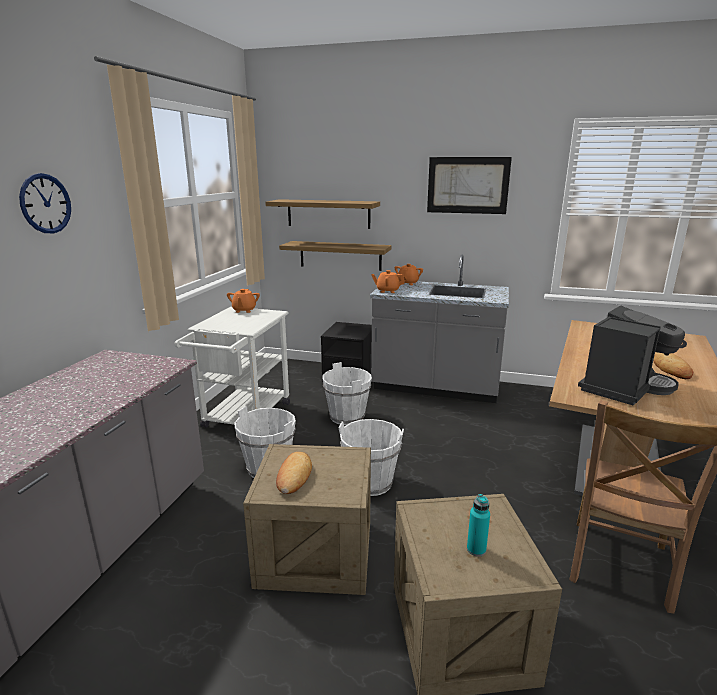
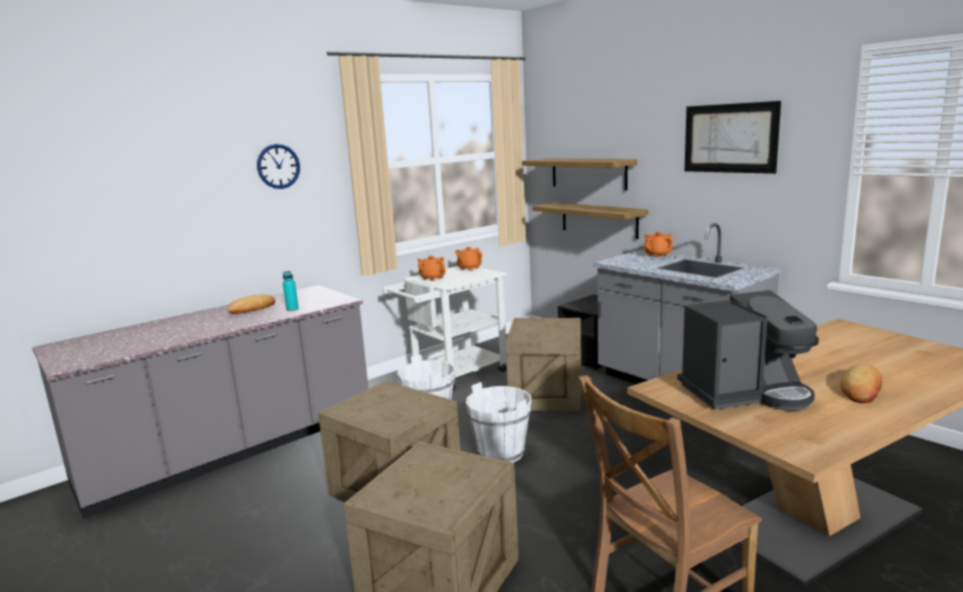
camera: 35 degrees right, 5 degrees down
bread [276,452,312,494] -> bread moved to [227,294,275,314]
white bucket [322,362,372,425] -> crate [505,318,581,412]
orange teapot [371,270,405,293] -> orange teapot moved to [417,256,446,281]
turquoise bottle [467,494,490,557] -> turquoise bottle moved to [283,271,299,311]

